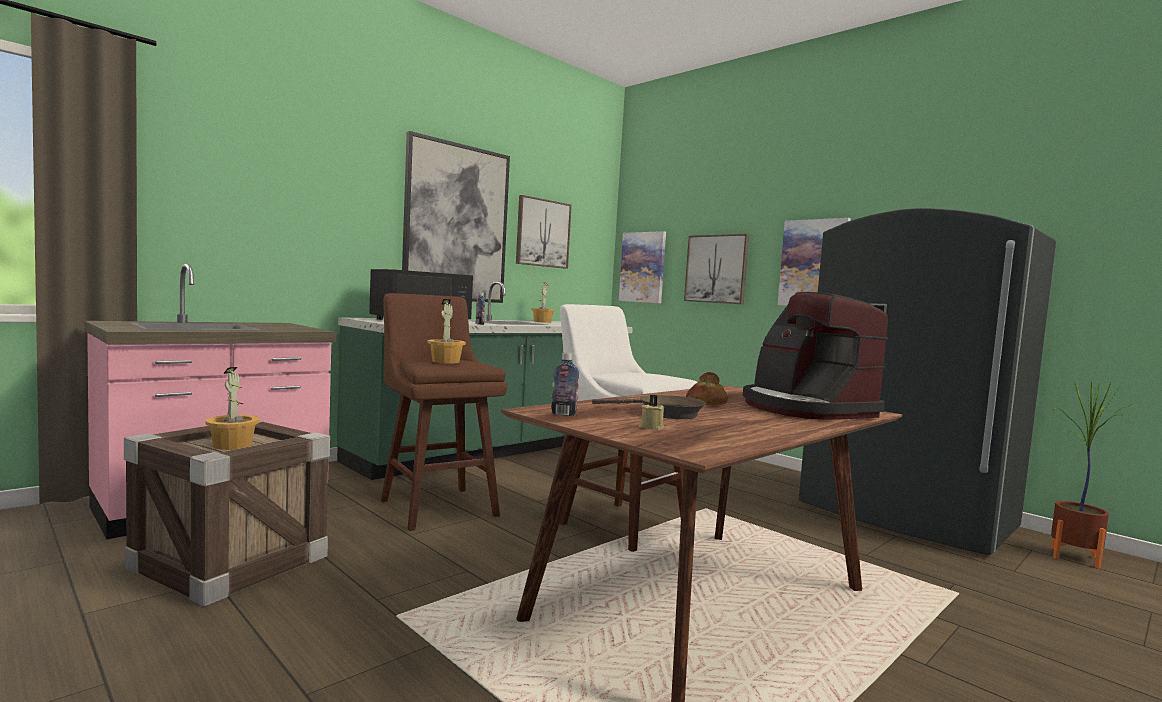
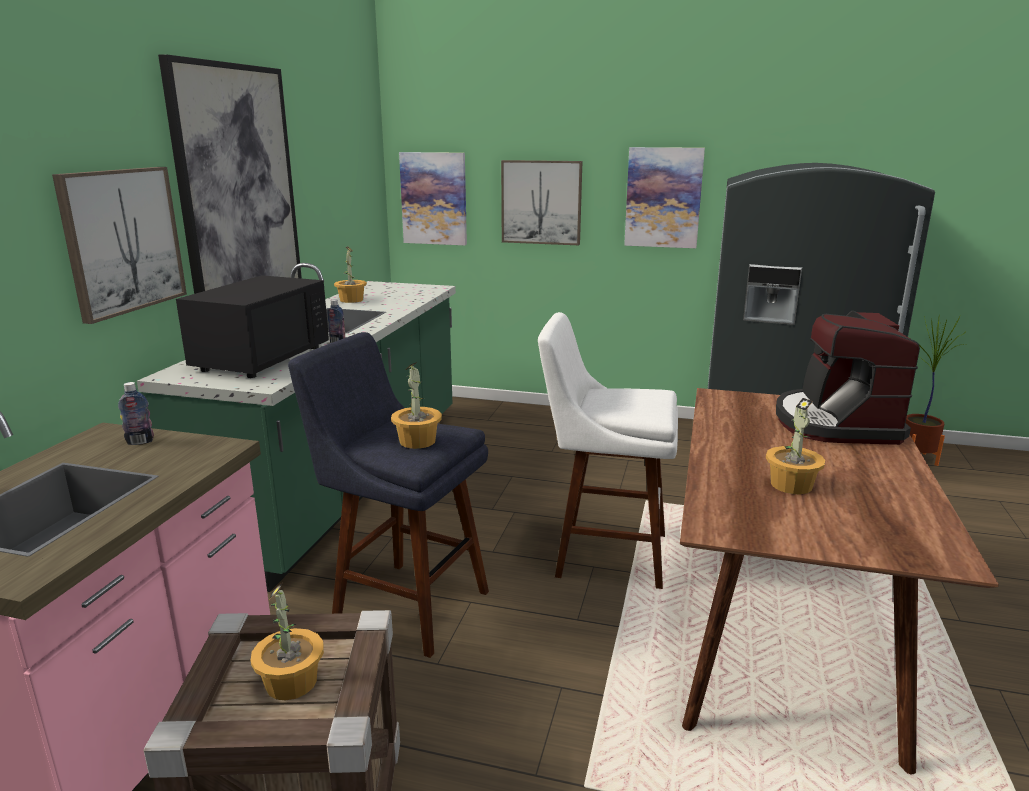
camera: 30 degrees left, 15 degrees up
brown stool [381,293,507,531] -> blue stool [288,332,489,658]
picture [516,195,572,269] -> picture moved to [52,167,187,324]
bottle [551,353,579,416] -> bottle moved to [118,382,154,445]
brown frying pan [592,395,706,419] -> potted plant [766,398,825,494]
beige candle [639,395,664,430] -> none
bread [686,372,728,405] -> none
coffee machine [743,292,888,420] -> coffee machine turned 60 degrees clockwise [776,311,920,445]

